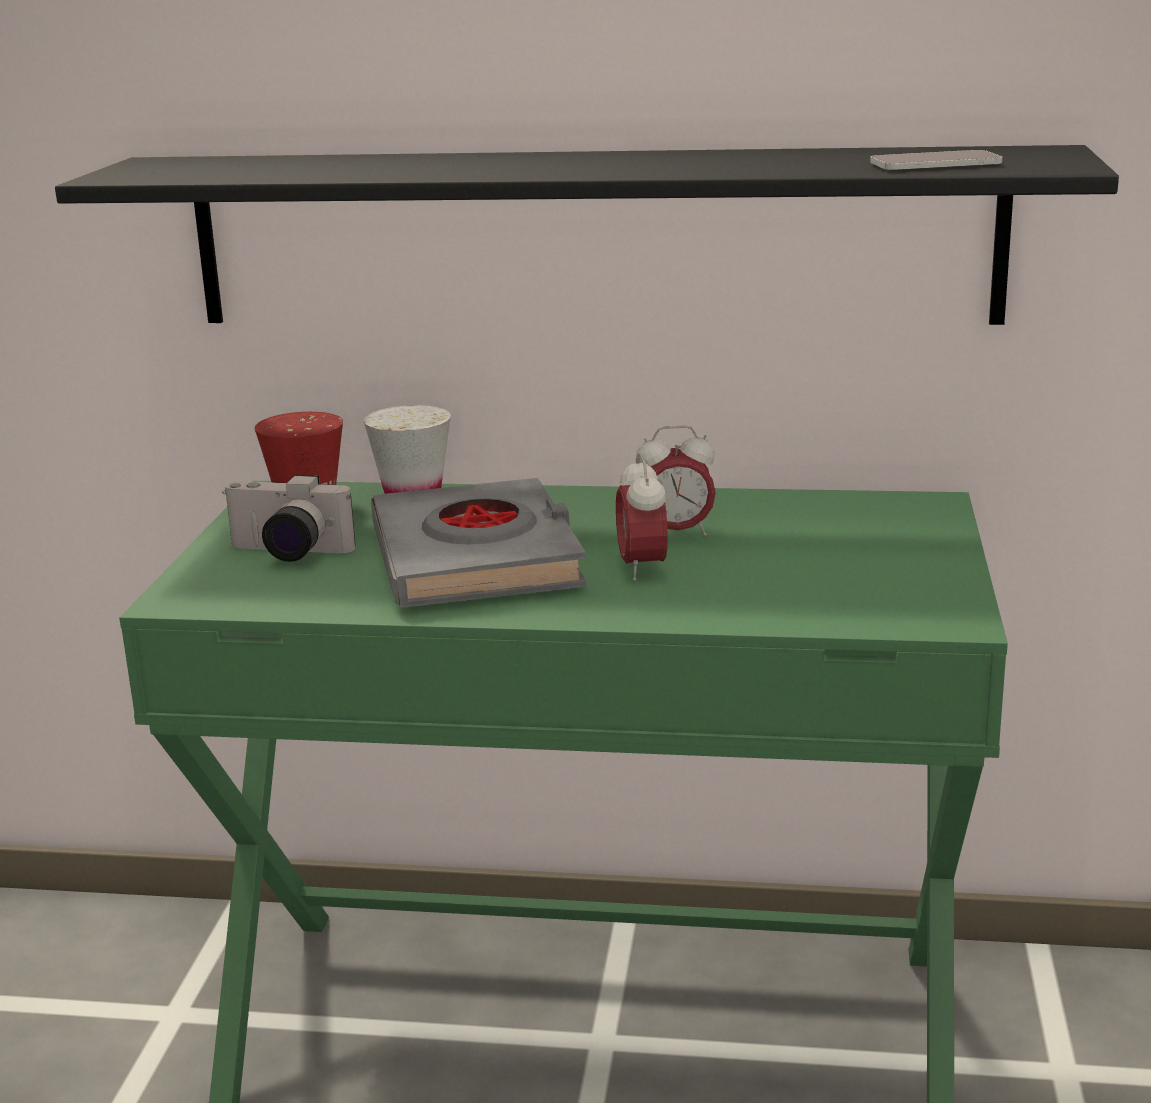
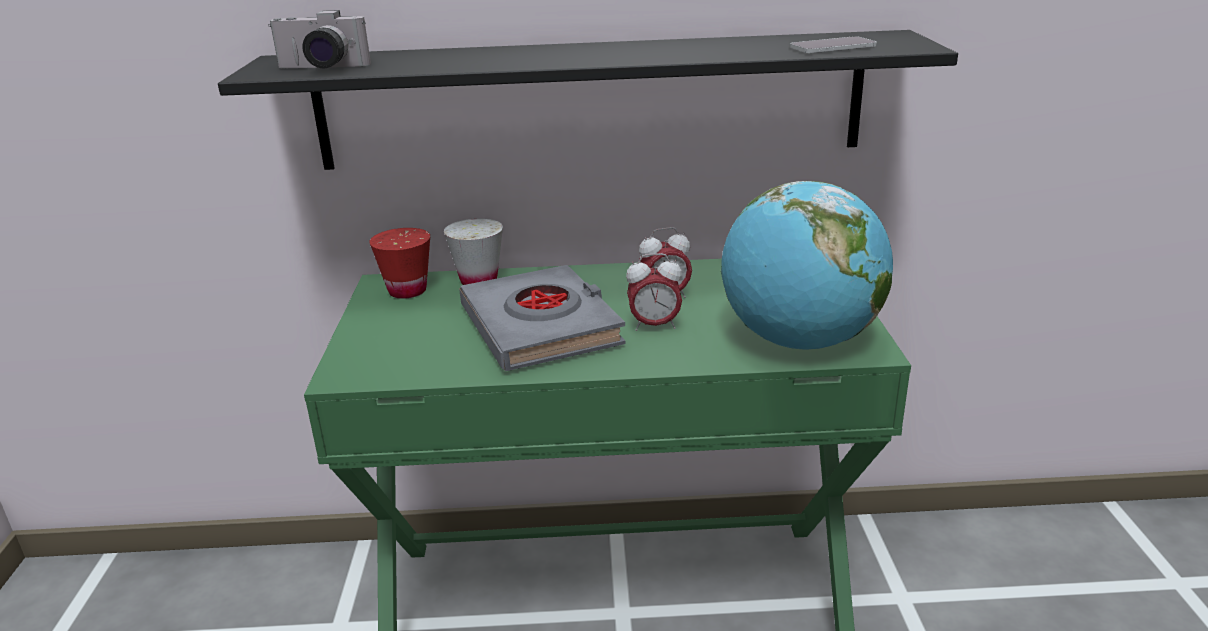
camera: 10 degrees left, 5 degrees up
camera [222,475,356,562] -> camera moved to [268,10,371,68]
alarm clock [616,453,668,581] -> alarm clock turned 75 degrees counterclockwise [626,253,682,331]
none -> globe [721,181,893,349]

